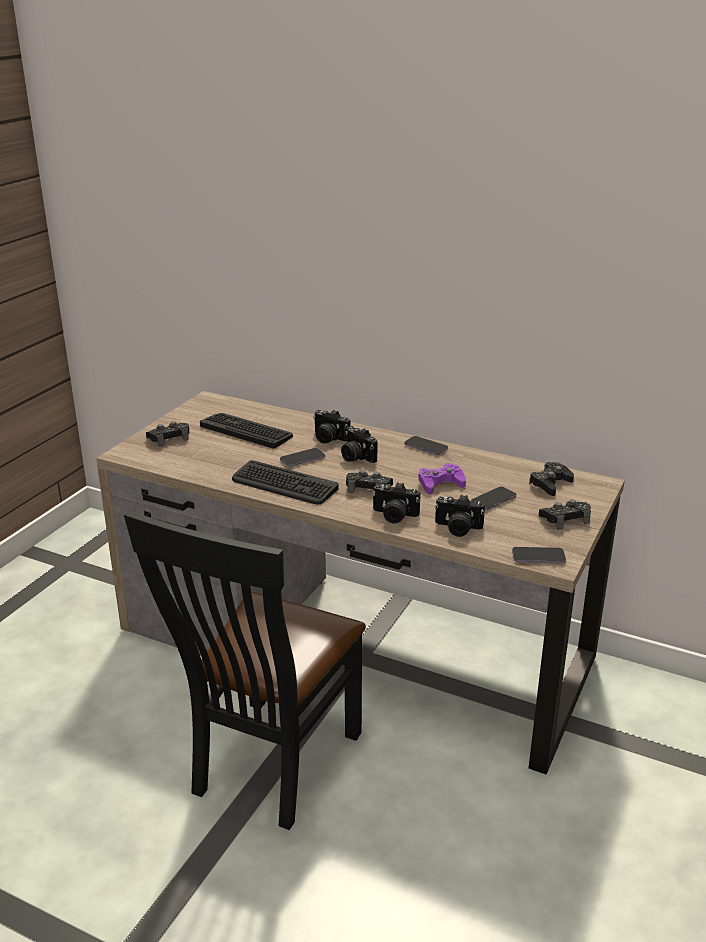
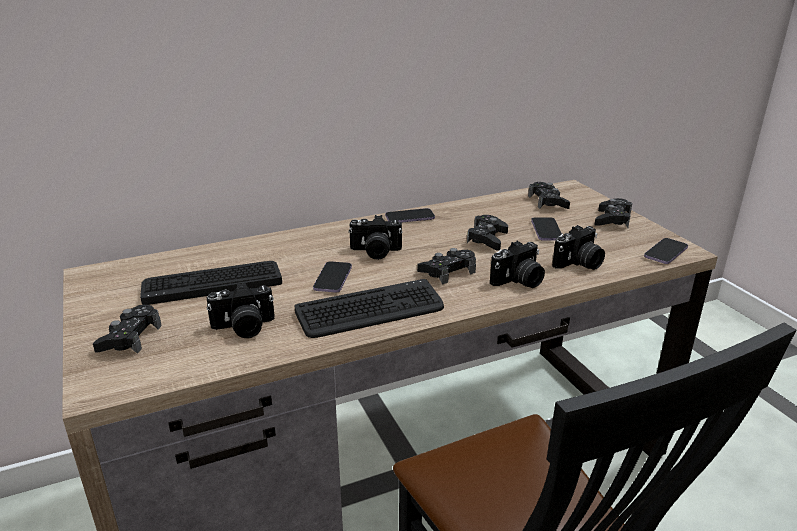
camera: 50 degrees left, 0 degrees up
camera [313,410,351,444] -> camera moved to [207,282,275,338]
purple game controller [418,463,466,494] -> black game controller [467,215,508,251]

